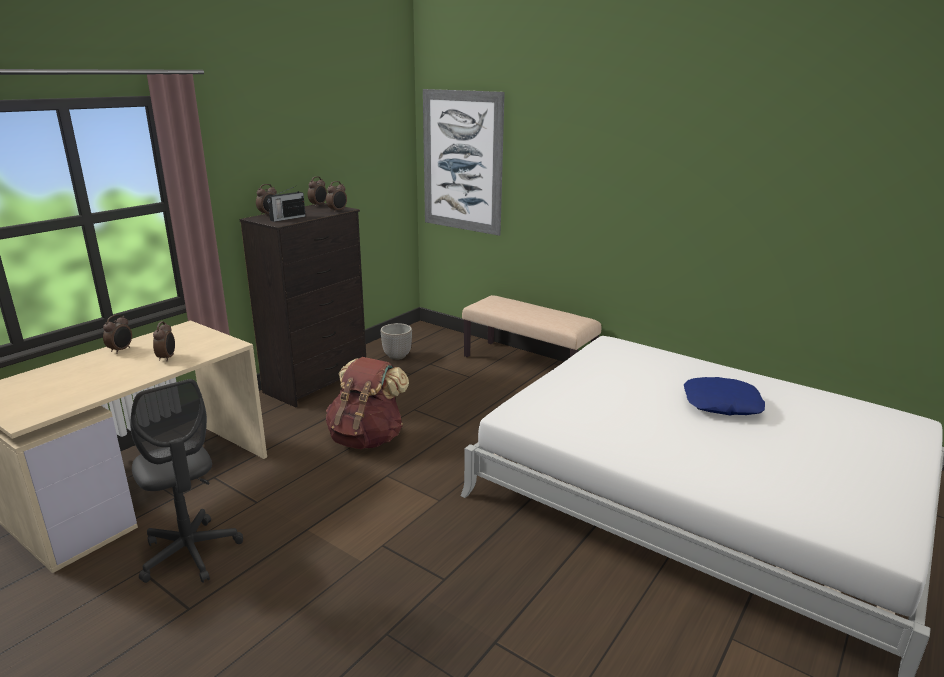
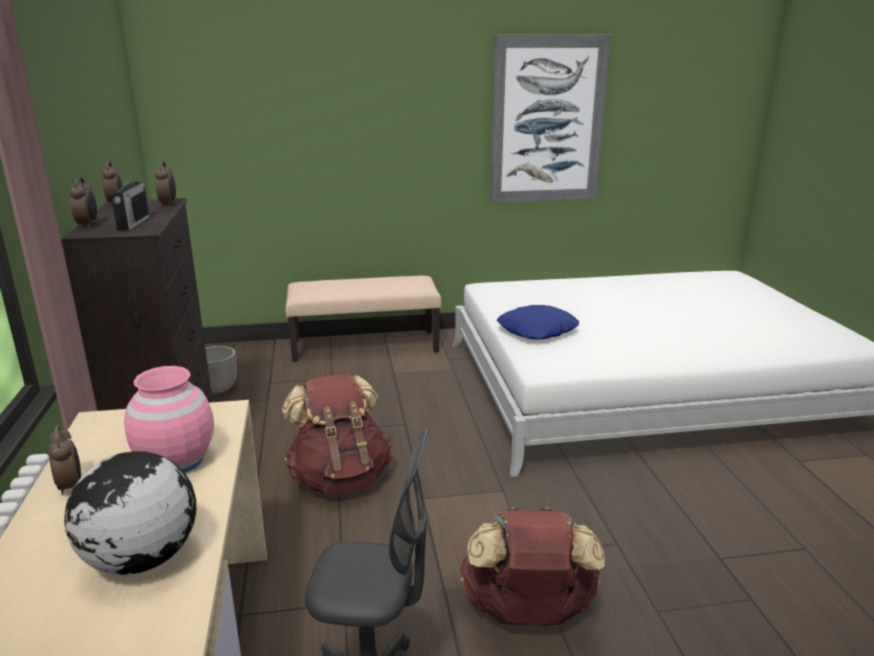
camera: 45 degrees left, 0 degrees up
alarm clock [153,321,175,361] -> pink vase [124,366,214,473]
picture [423,89,505,236] -> picture moved to [490,35,611,203]
blue pillow [684,377,765,415] -> blue pillow moved to [497,305,579,340]
none -> globe [64,451,196,575]
none -> brown backpack [460,507,605,626]

